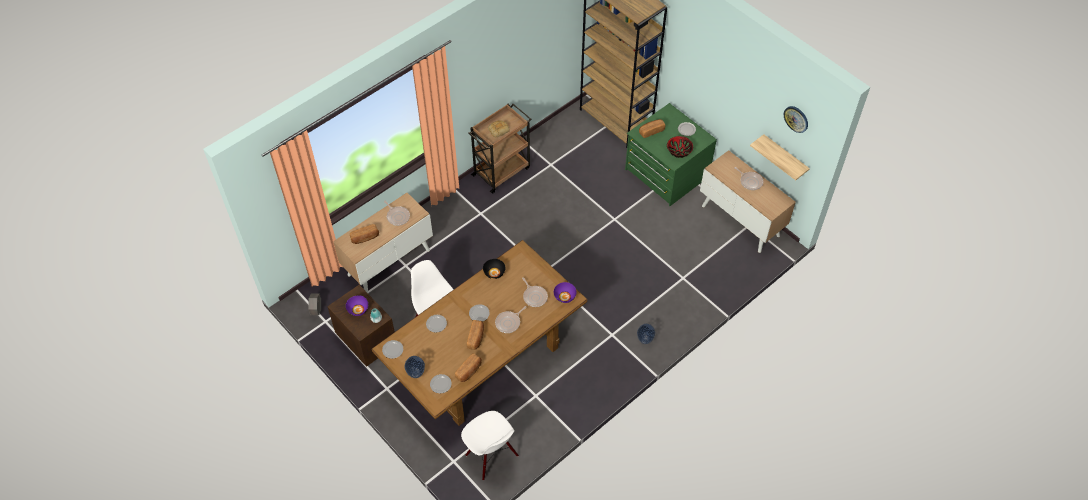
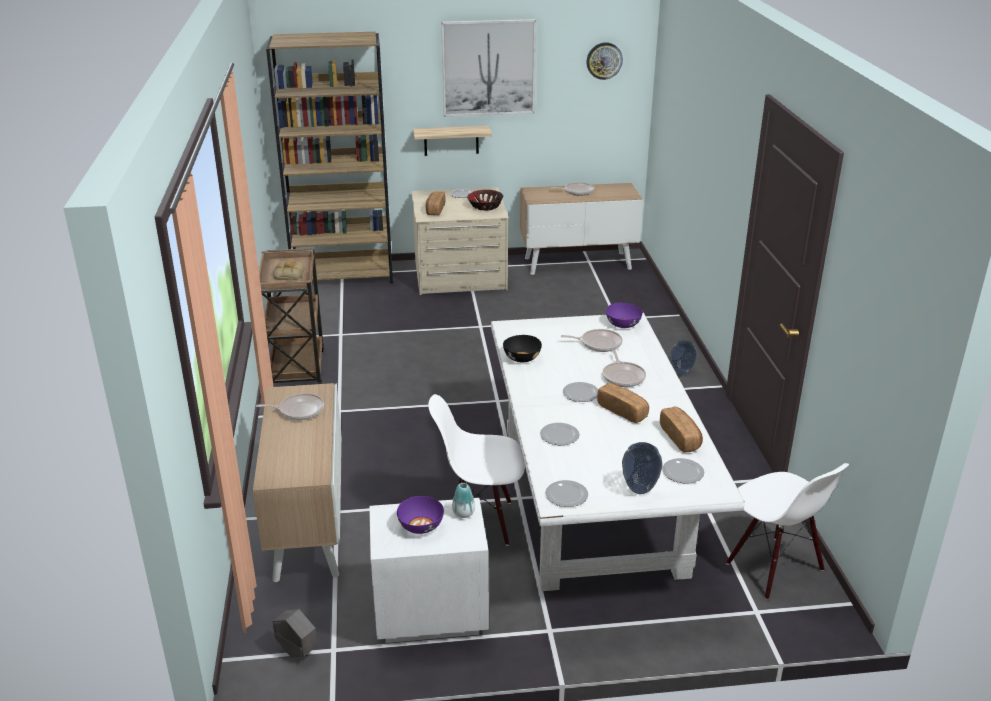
camera: 55 degrees left, 25 degrees down
brown nightstand [327,285,395,367] -> white nightstand [369,498,489,643]
bread [350,224,379,244] -> none
brown dining table [372,240,587,426] -> white dining table [491,313,745,591]
white chair [461,411,519,480] -> white chair turned 60 degrees clockwise [726,463,849,600]
green dresser [625,103,717,206] -> beige dresser [411,187,509,295]
shelf [750,134,810,180] -> shelf moved to [413,126,492,156]
none -> picture [441,19,536,117]

